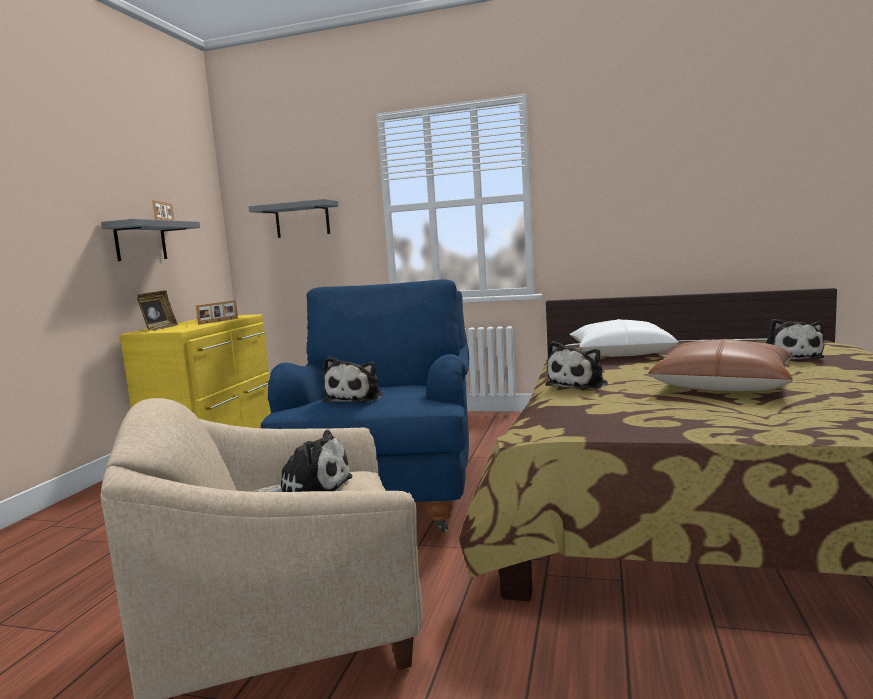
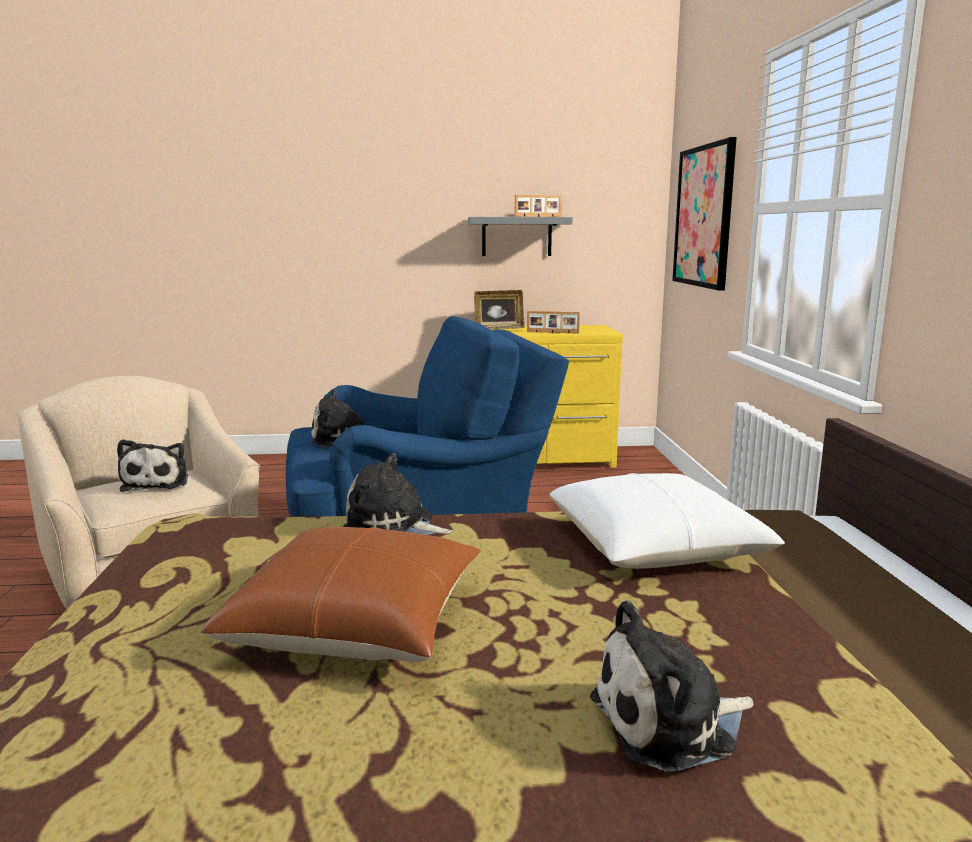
camera: 70 degrees right, 5 degrees up
grey shelf [248,199,339,238] -> picture [672,137,737,291]

